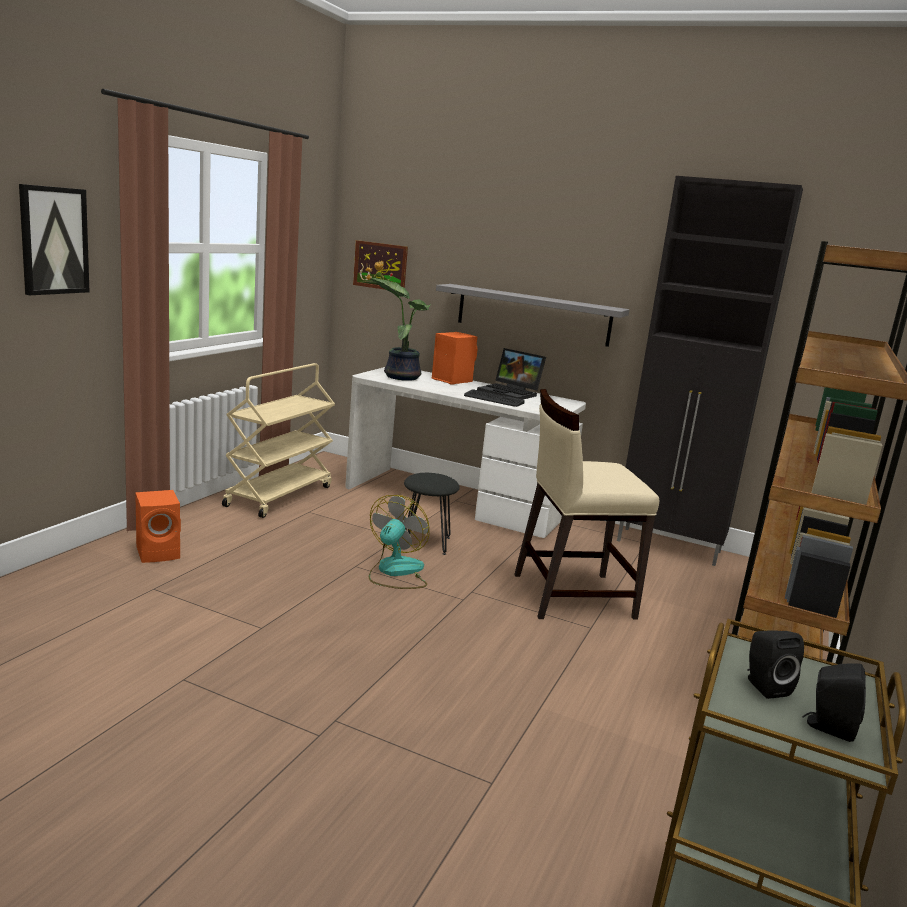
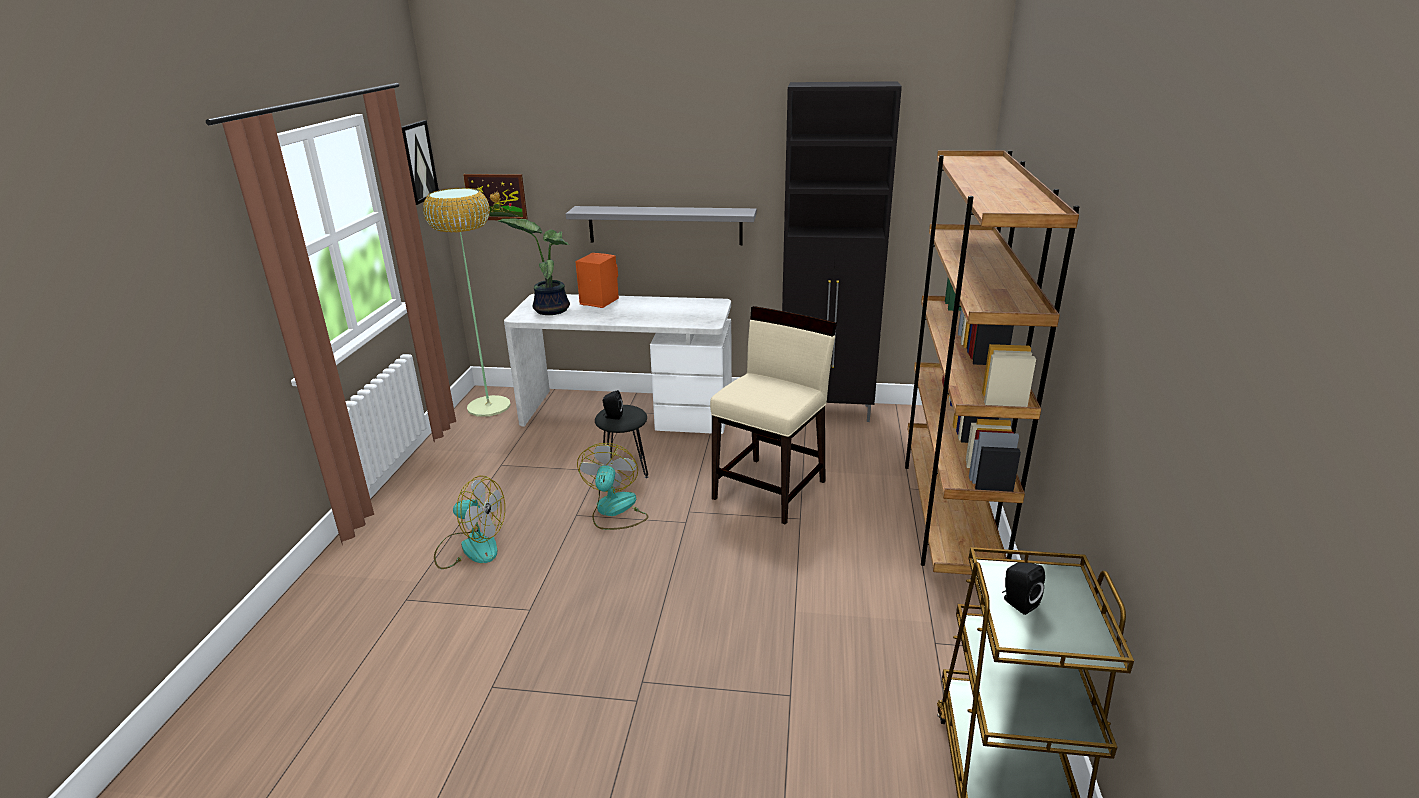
camera: 15 degrees left, 10 degrees up
picture [19,184,89,295] -> picture moved to [401,120,439,205]
orange speaker [135,490,181,563] -> none
beige cart [222,363,335,518] -> none
keyboard [464,389,525,407] -> none
laptop [477,348,546,400] -> none
beige chair [514,389,659,620] -> beige chair turned 150 degrees clockwise [710,306,837,524]
black speaker [802,664,866,742] -> black speaker moved to [603,390,623,420]
none -> floor lamp [423,188,511,417]
none -> fan [434,476,505,569]

